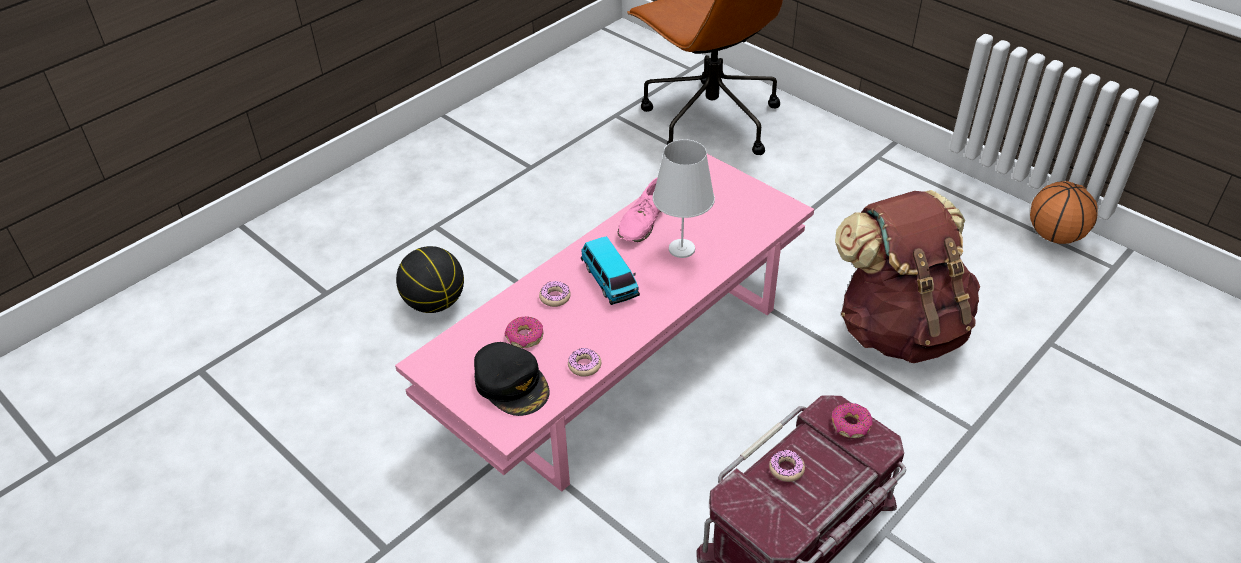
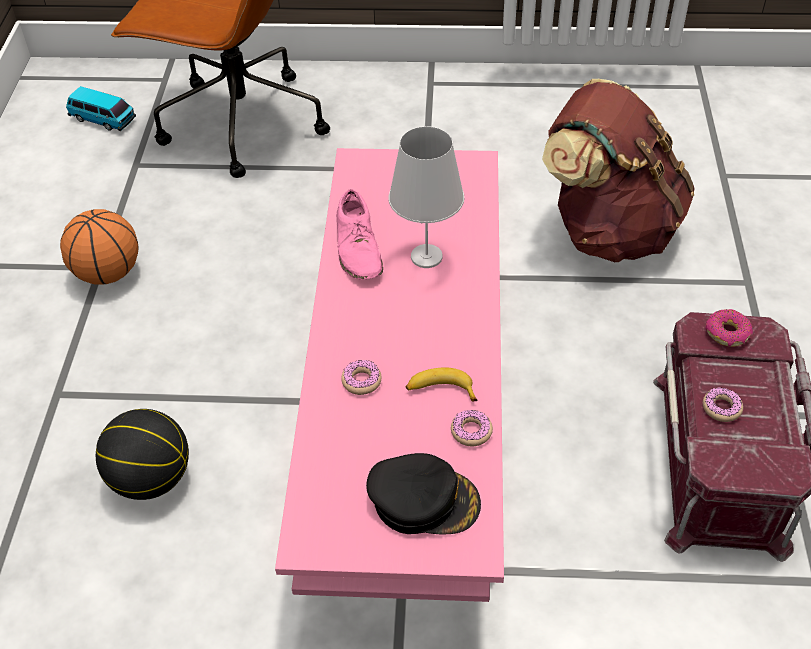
camera: 40 degrees left, 5 degrees up
donut [505,316,544,348] -> none
toy car [581,236,640,305] -> toy car moved to [66,86,136,131]
basketball [1030,181,1098,244] -> basketball moved to [60,209,139,285]
none -> banana [406,368,478,401]

